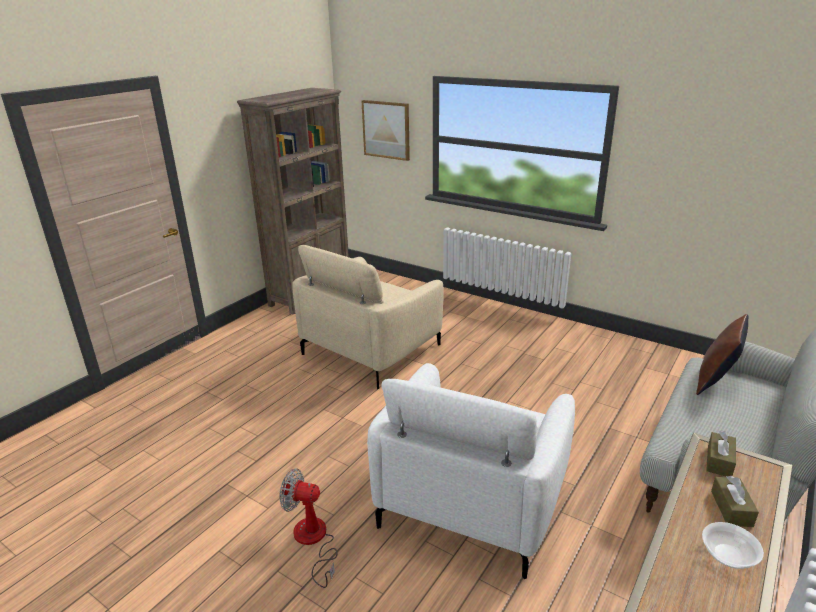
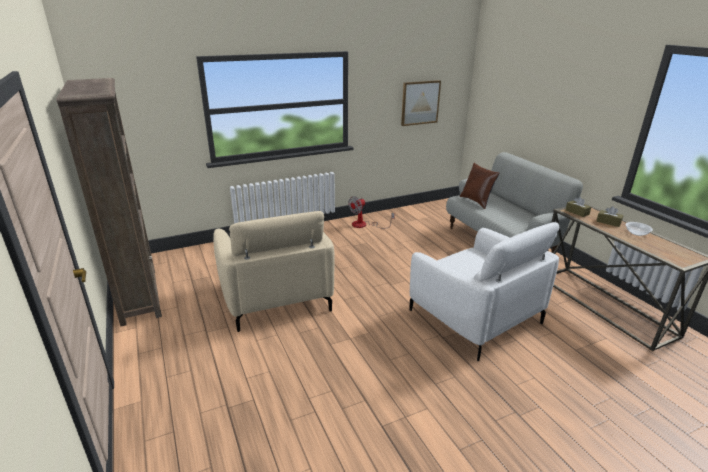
camera: 60 degrees left, 0 degrees up
fan [279,468,337,588] -> fan moved to [348,196,395,229]
picture [362,100,410,161] -> picture moved to [401,80,441,126]

